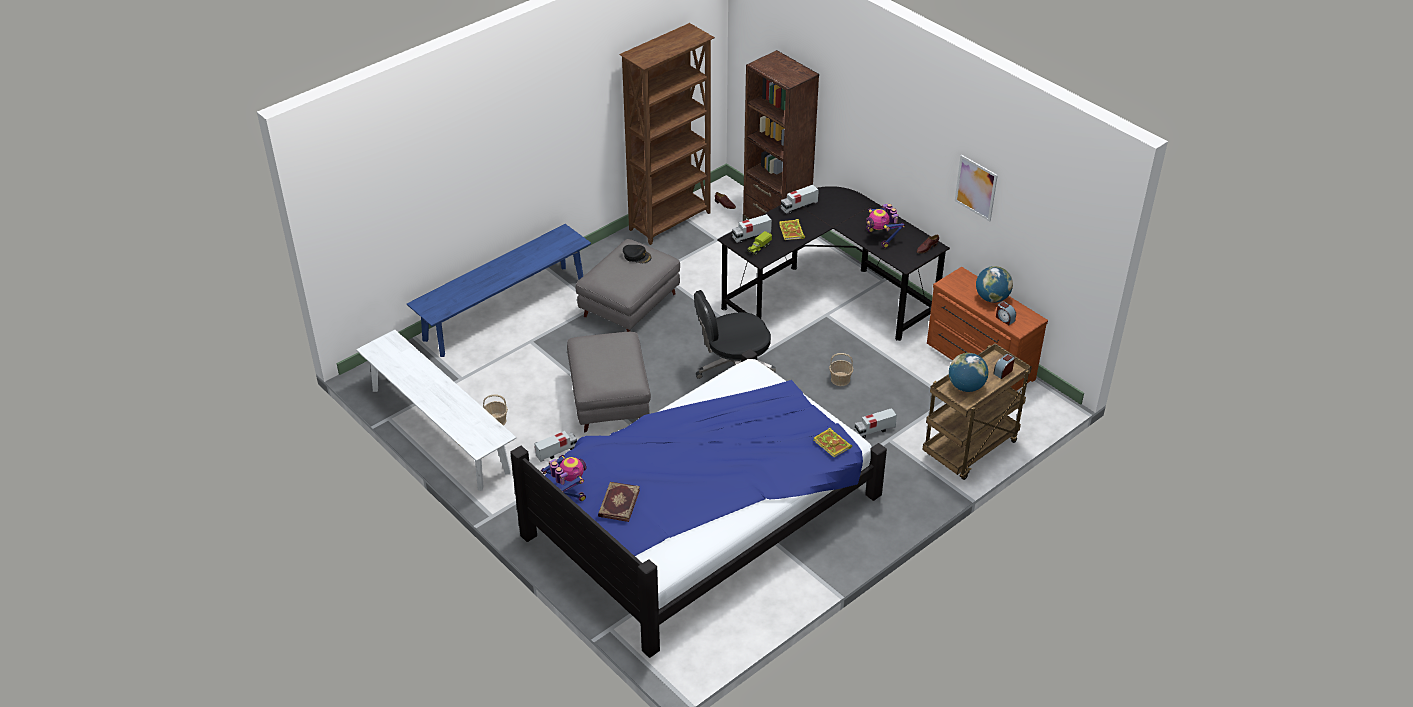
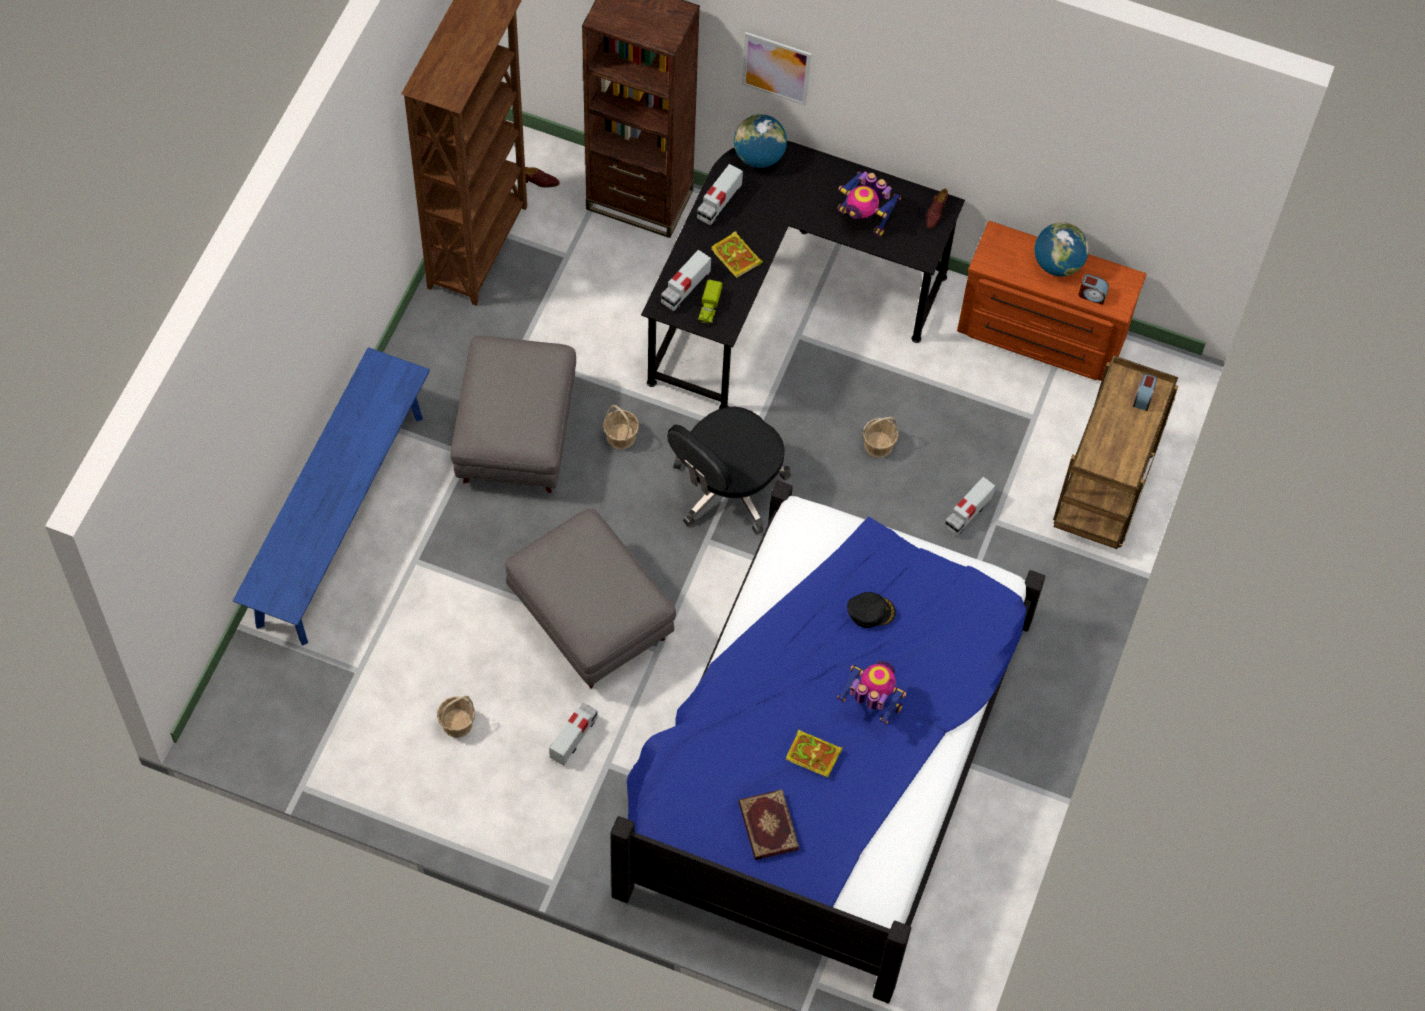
camera: 30 degrees left, 20 degrees up
white bench [356,330,516,491] -> none
toy robot [541,455,587,501] -> toy robot moved to [837,661,906,725]
black cap [623,245,652,263] -> black cap moved to [847,592,896,628]
book [814,428,852,457] -> book moved to [786,730,843,777]
globe [949,353,989,392] -> globe moved to [734,114,787,168]
picture [955,155,998,221] -> picture moved to [742,32,811,106]
none -> basket [603,404,639,449]

